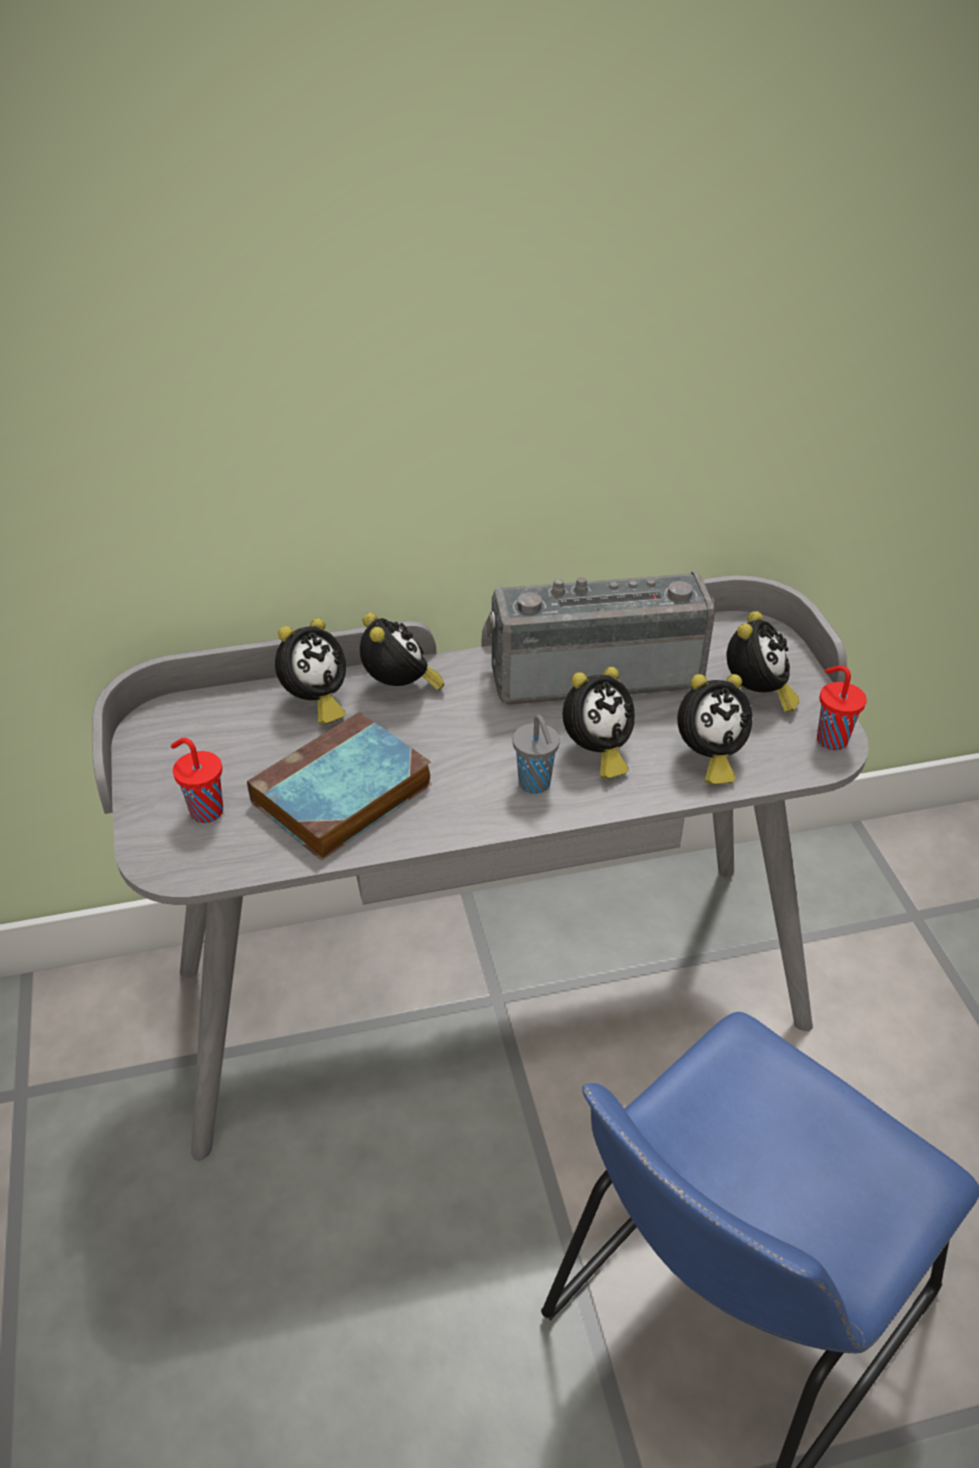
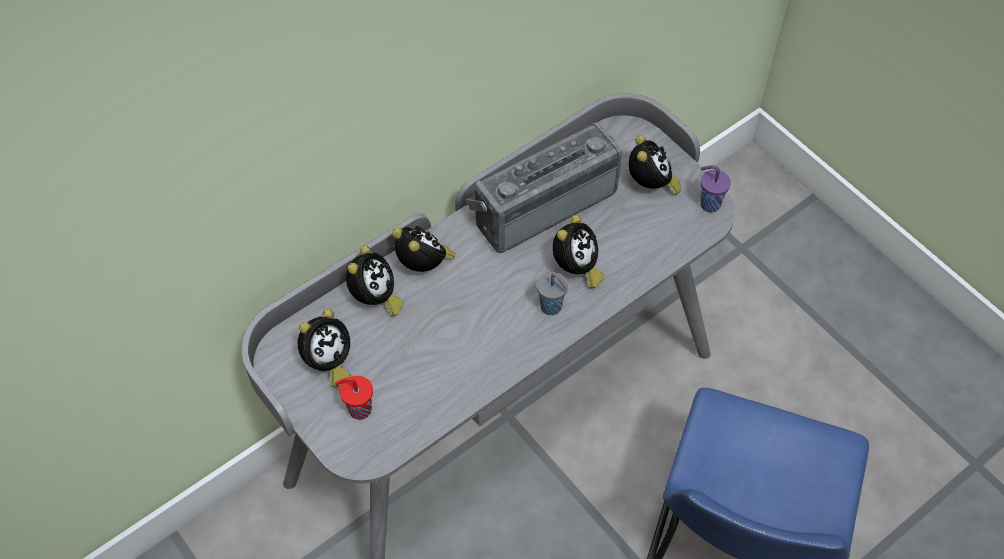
camera: 25 degrees left, 15 degrees up
book [247,712,432,860] -> none
alarm clock [677,674,752,785] -> alarm clock moved to [298,309,351,388]
red cup [817,666,867,750] -> purple cup [700,165,731,212]

